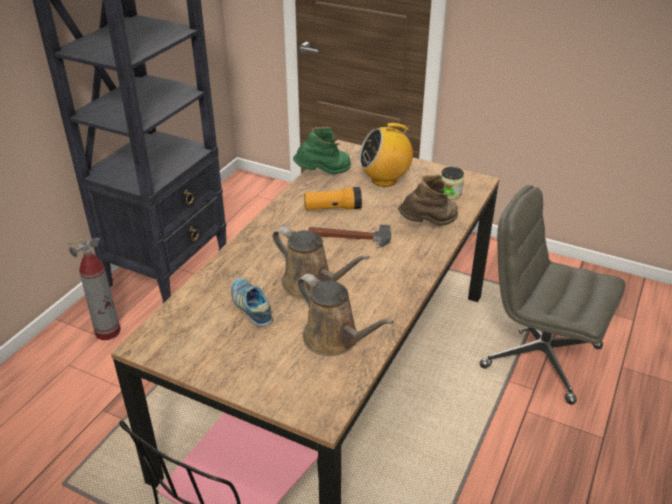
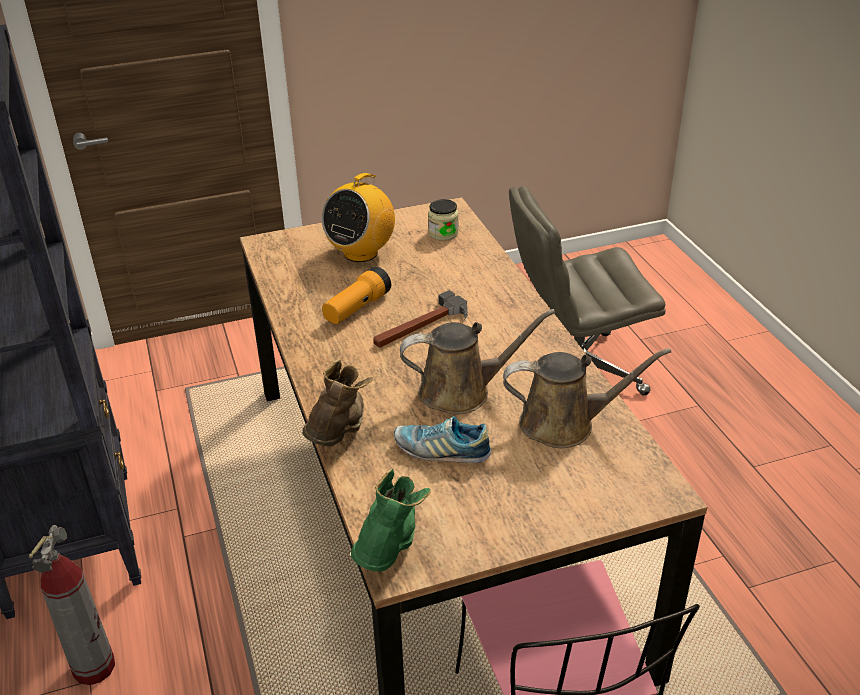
camera: 45 degrees left, 0 degrees up
green boot [293,127,351,175] -> green boot moved to [351,469,431,572]
brown boot [398,174,458,226] -> brown boot moved to [302,360,373,446]

